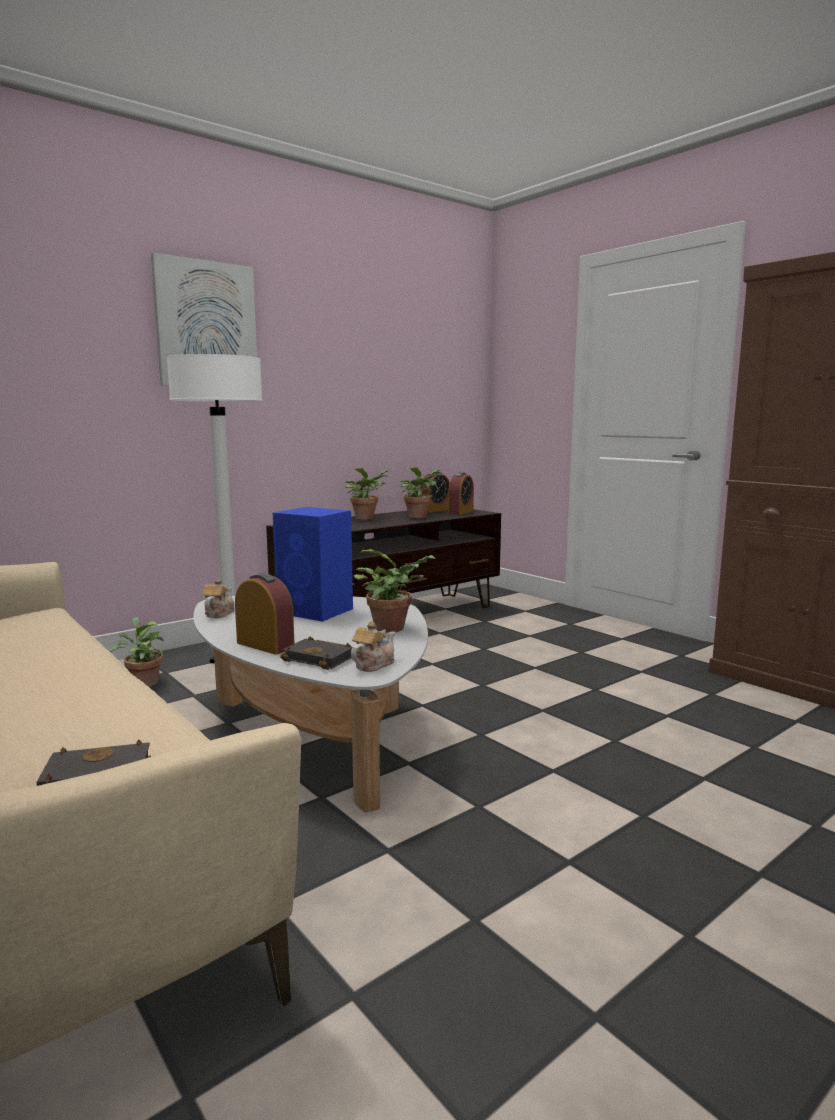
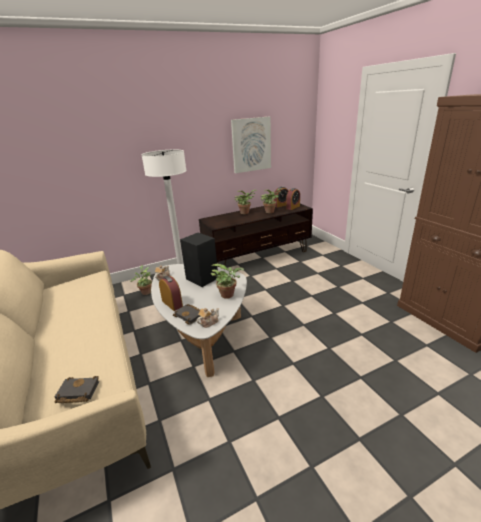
camera: 15 degrees right, 15 degrees up
picture [151,253,257,386] -> picture moved to [231,116,271,173]
blue speaker [273,507,353,622] -> black speaker [180,233,218,287]

